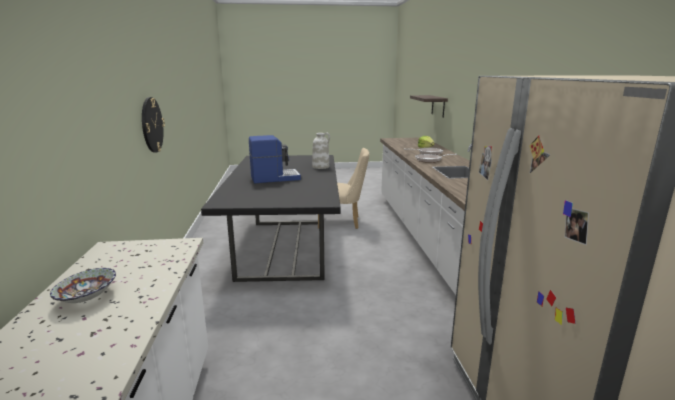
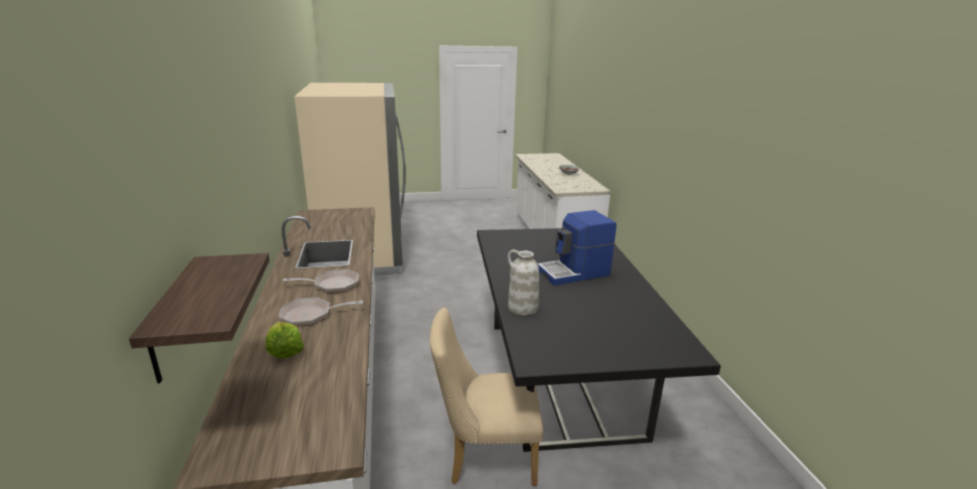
camera: 175 degrees right, 5 degrees up
wall clock [142,97,165,153] -> none

